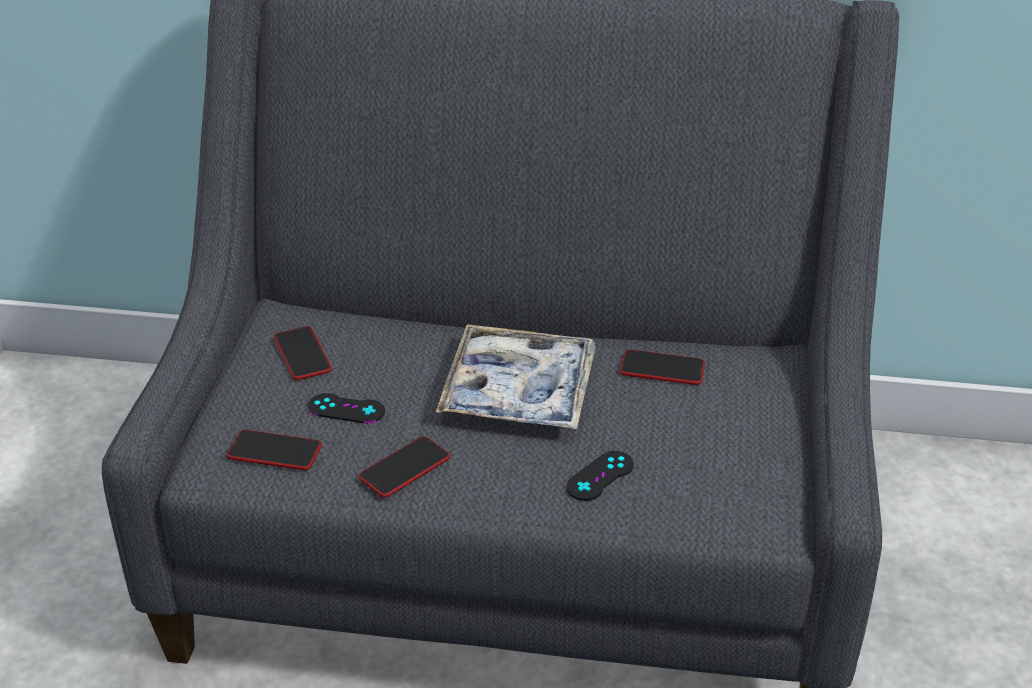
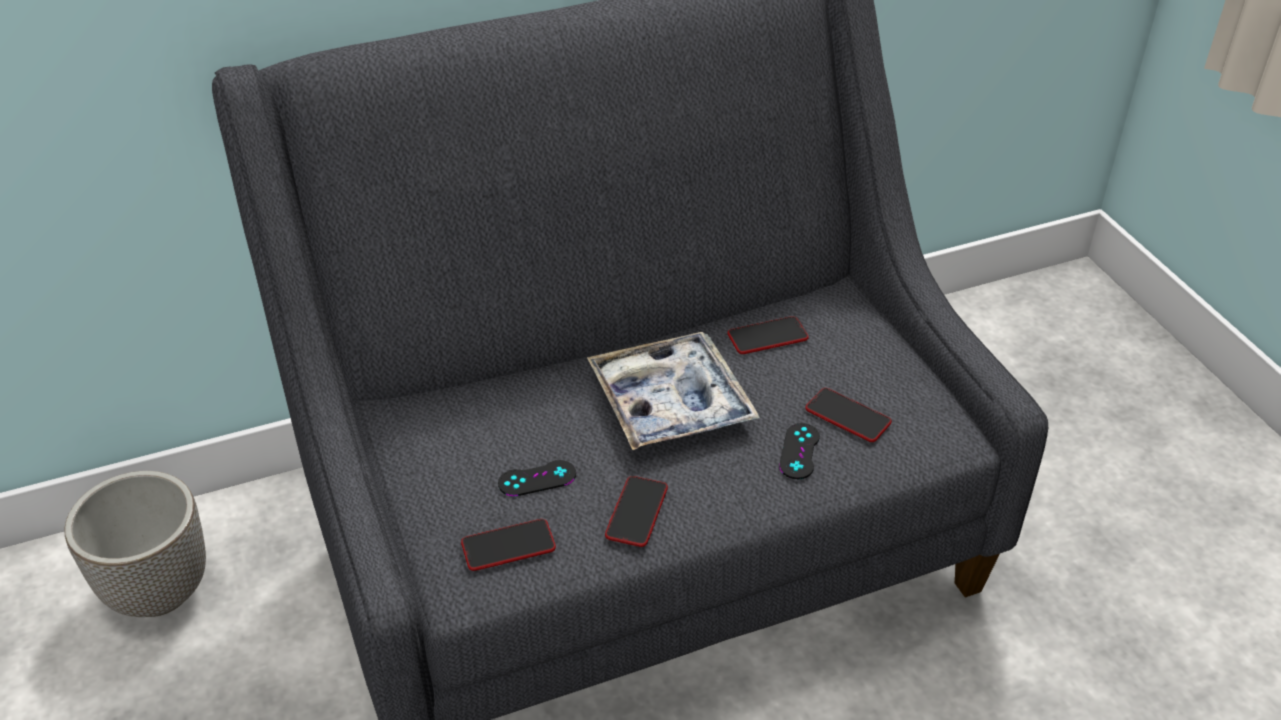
camera: 30 degrees left, 5 degrees up
phone [274,326,332,380] -> phone moved to [805,388,892,442]
none -> planter [64,471,206,617]

